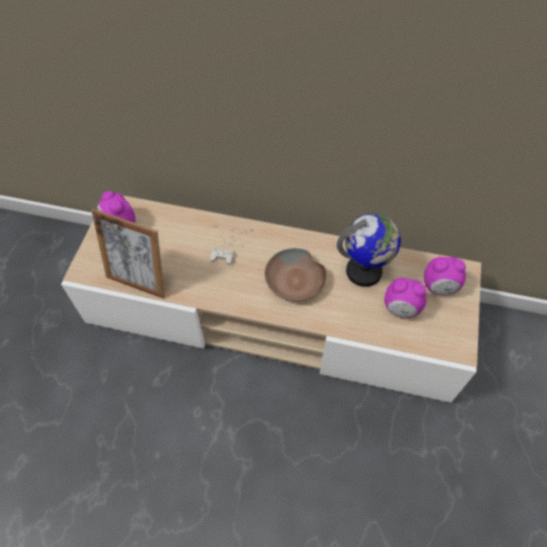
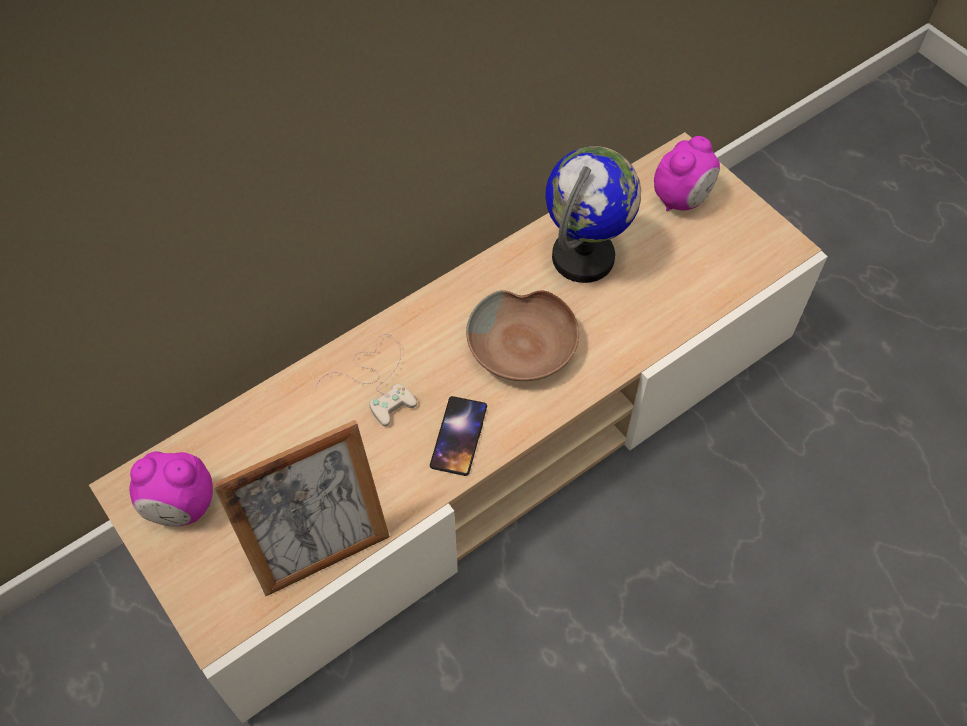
camera: 50 degrees left, 0 degrees up
alarm clock [384,278,427,318] -> none
none -> phone [430,396,487,476]

